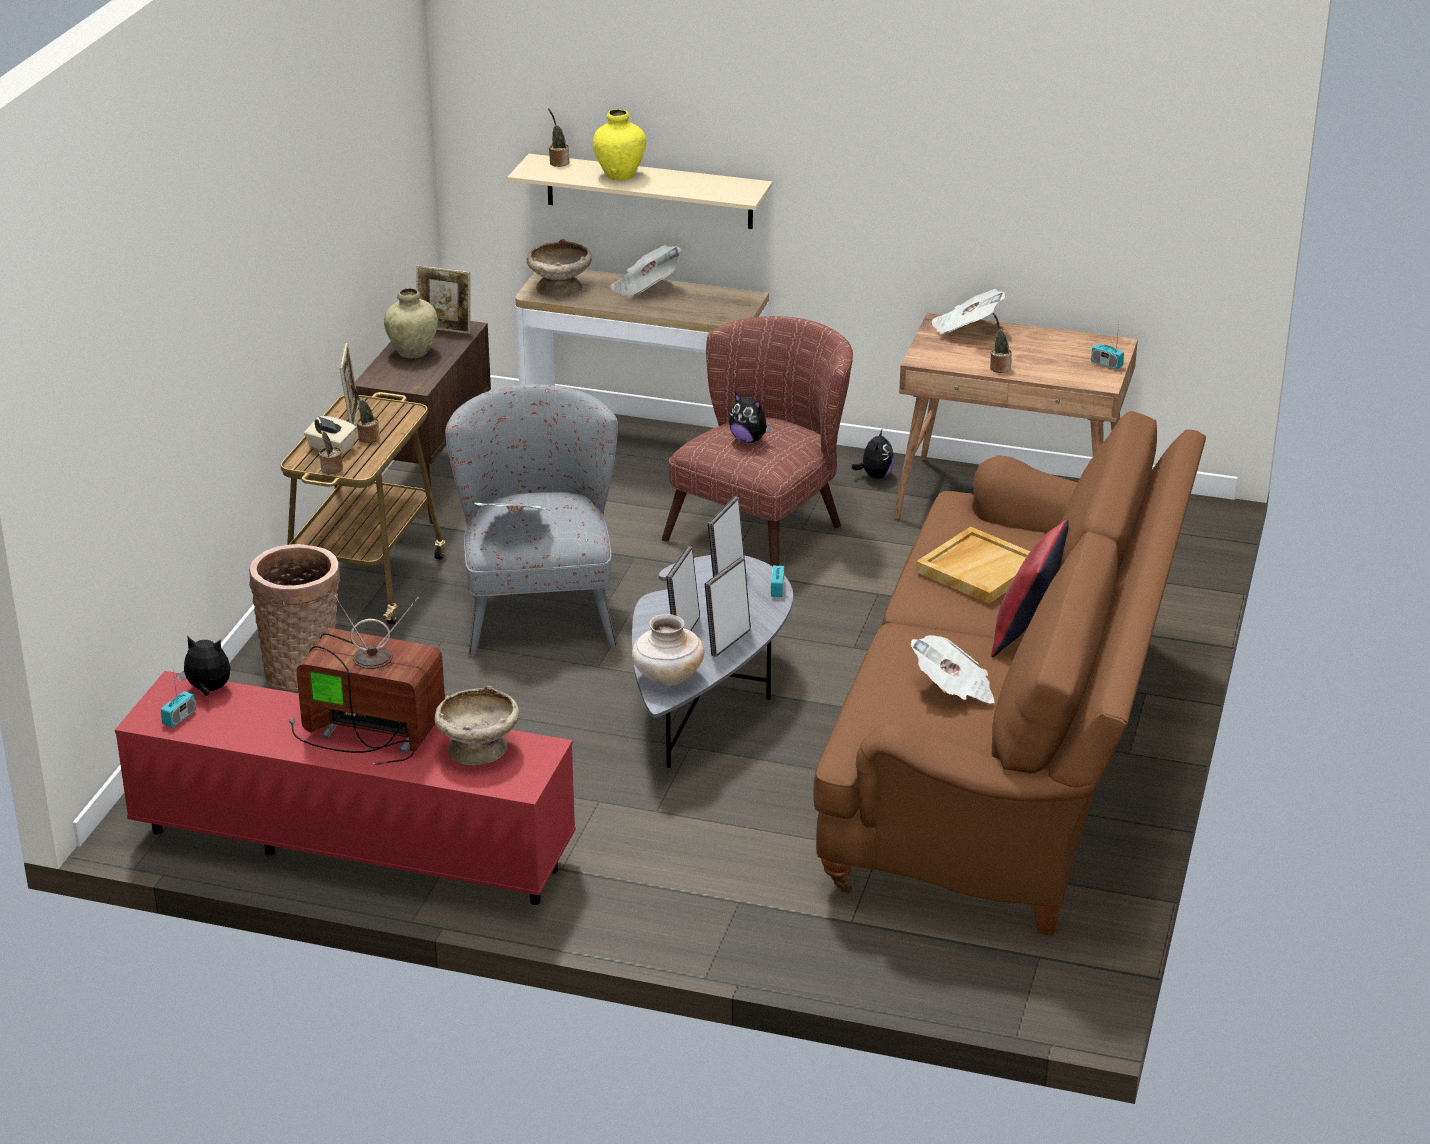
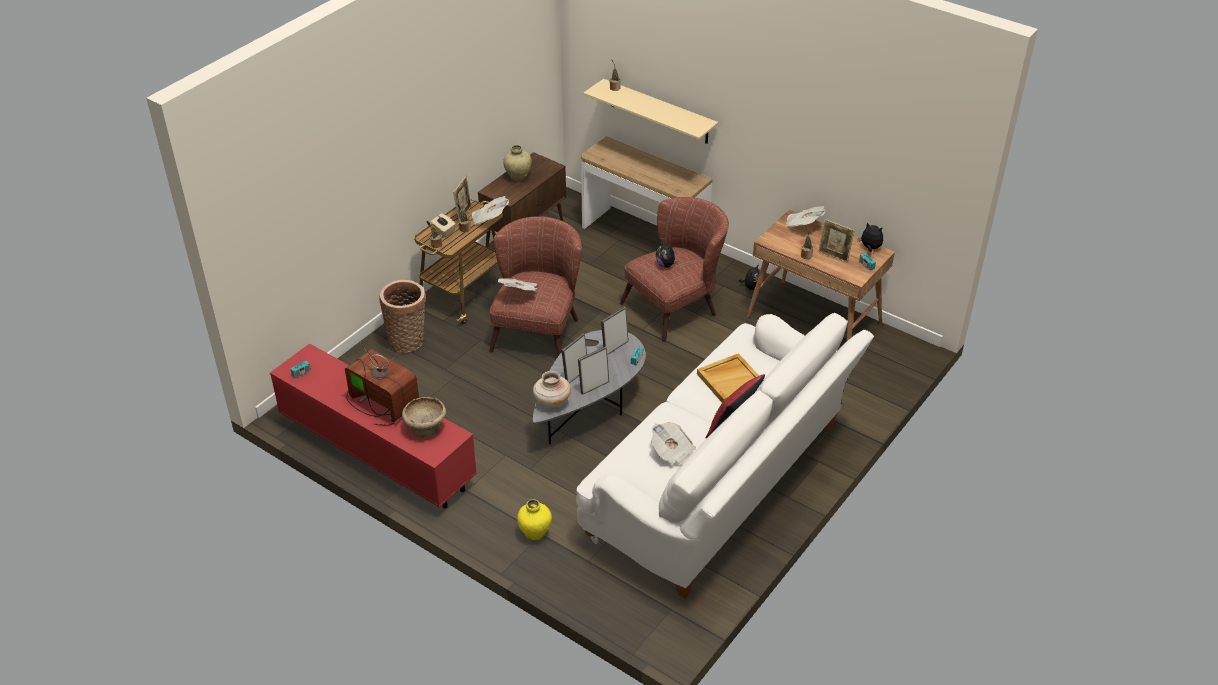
camera: 20 degrees right, 10 degrees up
plush toy [176,637,231,696] -> plush toy moved to [858,222,883,252]
picture frame [416,265,471,334] -> picture frame moved to [818,219,855,263]
grey armchair [445,384,618,656] -> brown armchair [489,216,582,356]
beige bowl [527,239,592,298] -> none
yellow vase [593,109,646,181] -> yellow vase moved to [517,499,552,540]
newspaper [610,245,682,298] -> newspaper moved to [472,196,509,225]
brown sofa [813,411,1206,936] -> white sofa [576,313,874,598]

